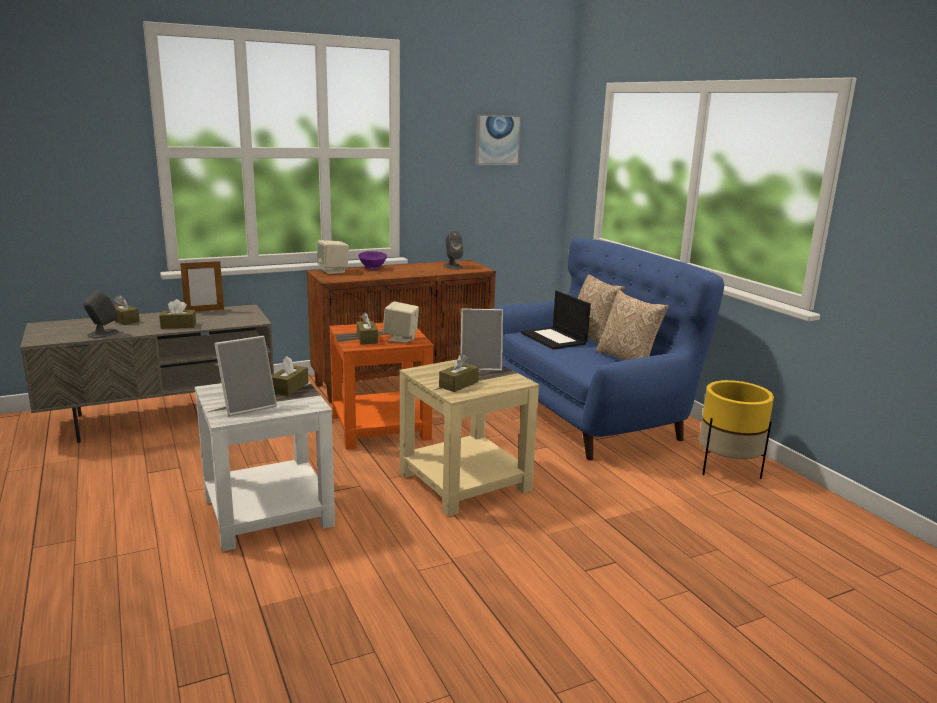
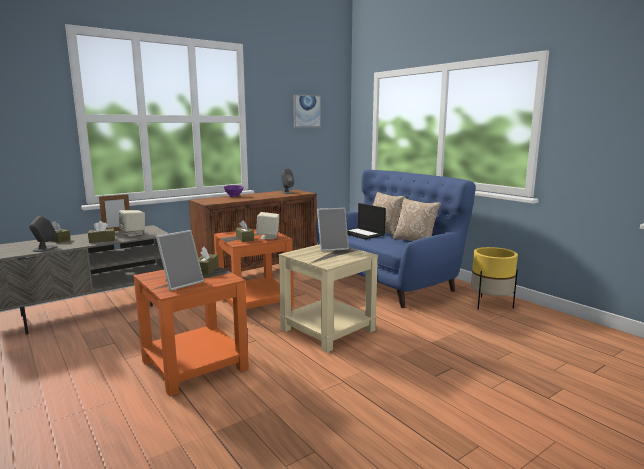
camera: 10 degrees left, 5 degrees down
white side table [195,381,335,552] -> orange side table [133,266,249,397]
beige speaker [317,240,349,274] -> beige speaker moved to [119,210,145,236]
brown tissue box [439,354,479,392] -> none

